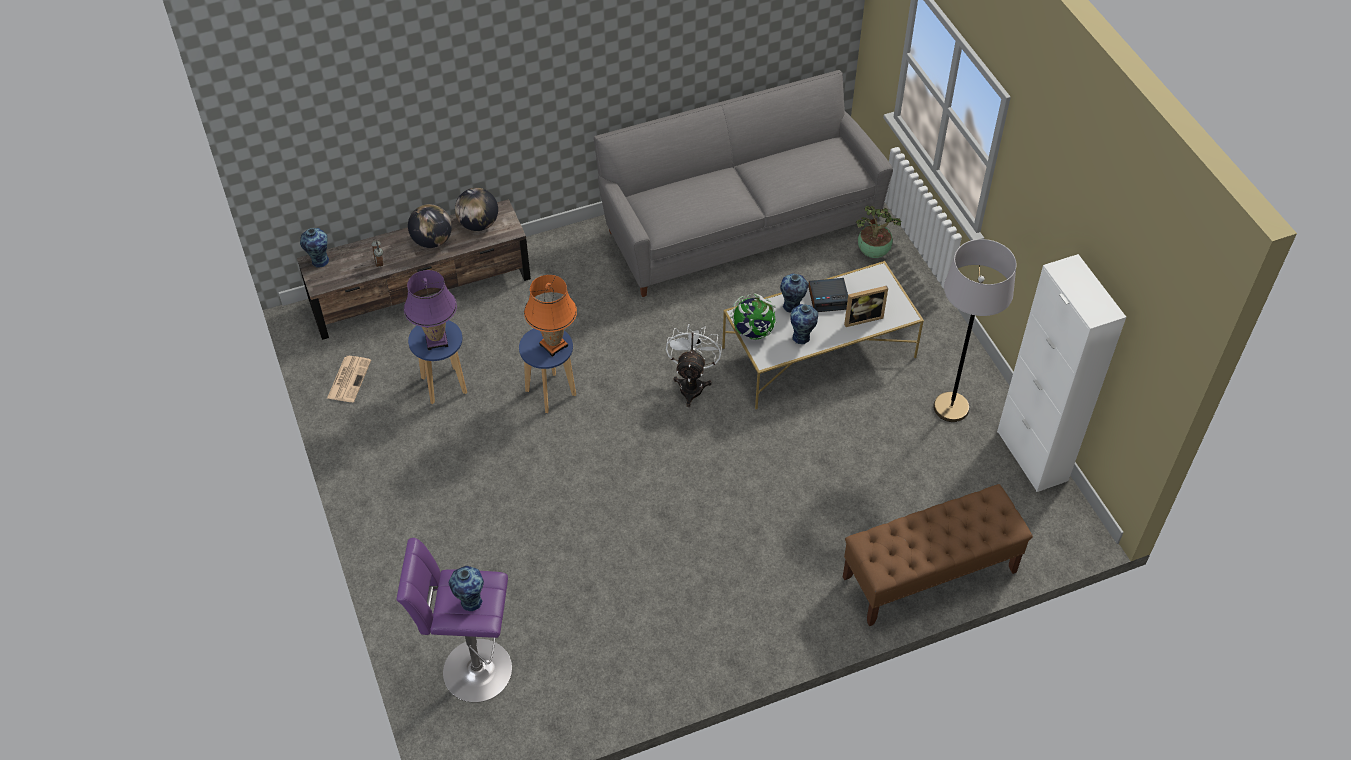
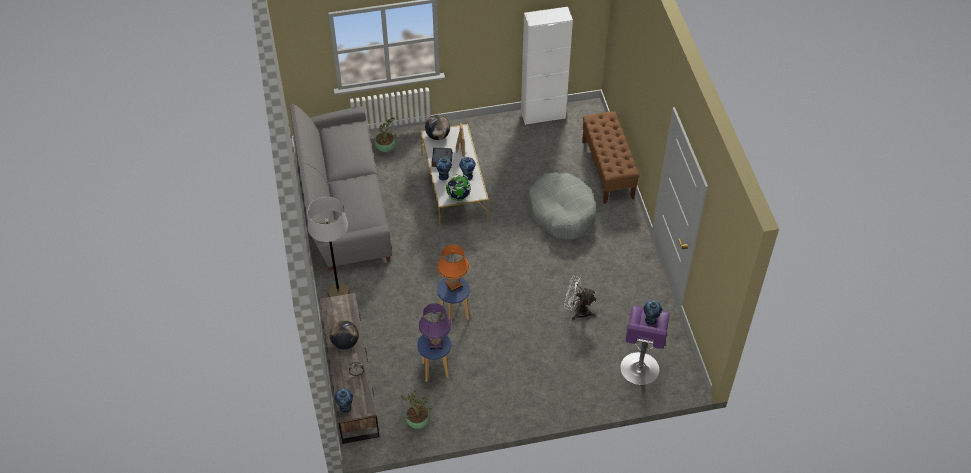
camera: 80 degrees left, 0 degrees up
newspaper [327,356,371,402] -> potted plant [401,390,432,429]
globe [455,188,498,231] -> globe moved to [425,115,450,140]
white fan [666,324,722,407] -> white fan moved to [564,276,596,320]
grey floor lamp [933,239,1017,422] -> grey floor lamp moved to [307,197,349,297]
none -> grey dog bed [528,172,596,240]

